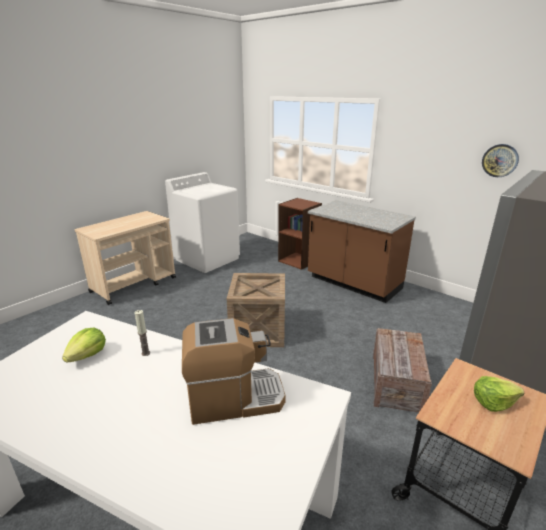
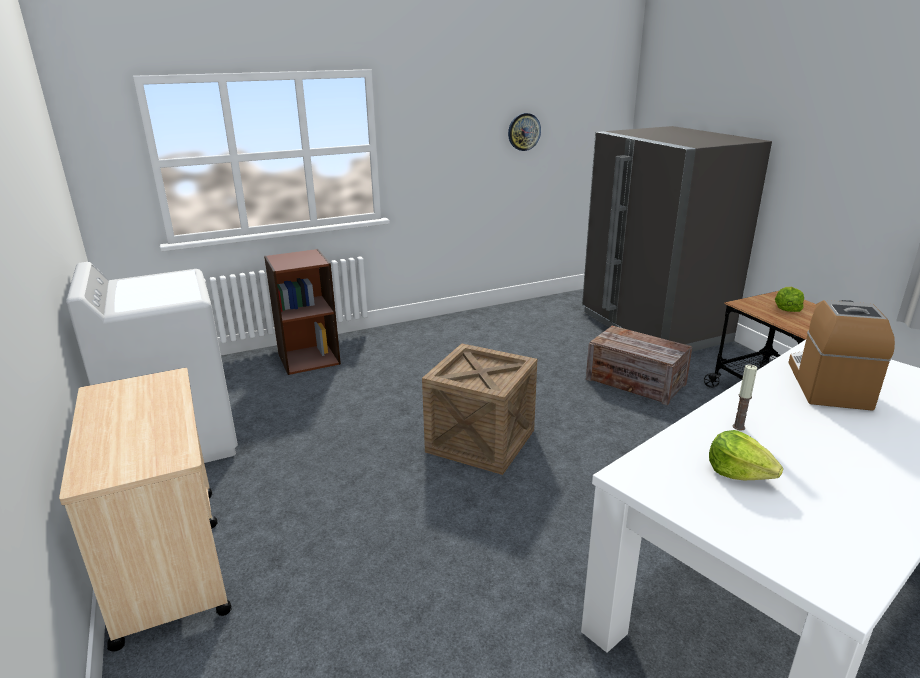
camera: 65 degrees left, 0 degrees up
brown counter [308,200,416,303] -> none

